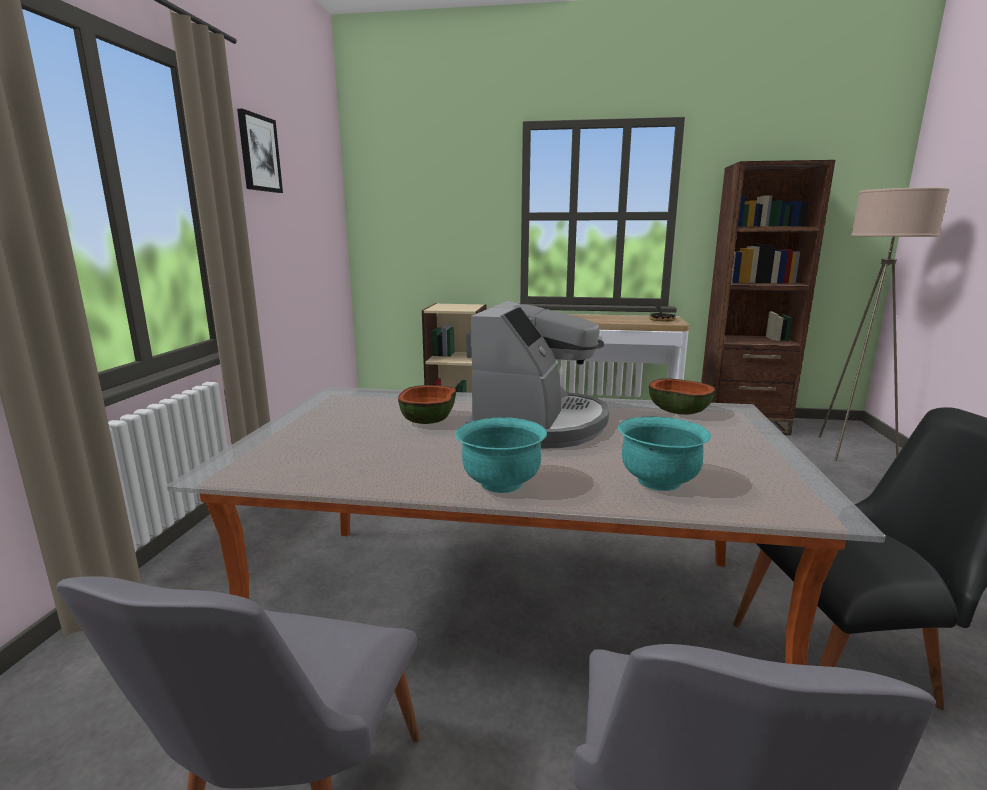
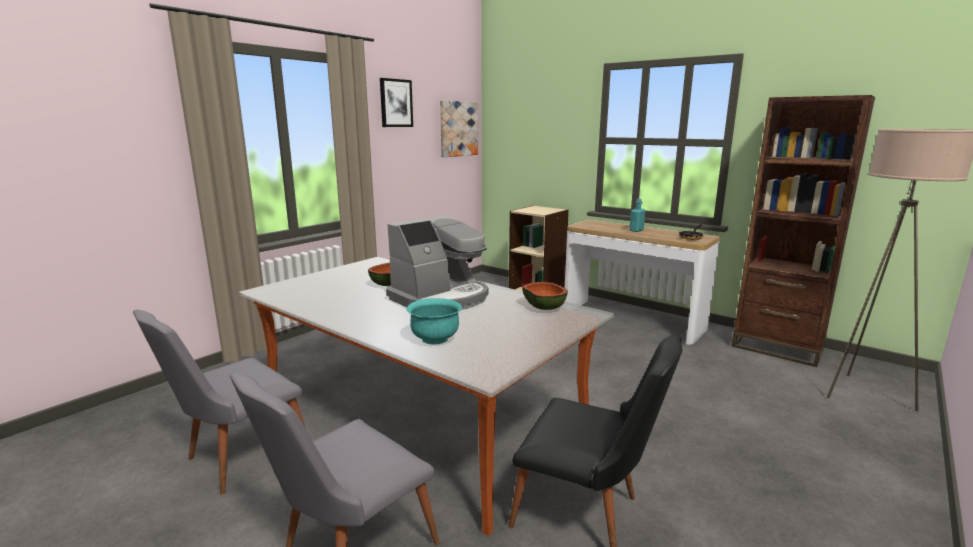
camera: 30 degrees right, 0 degrees up
turquoise bowl [455,417,547,493] -> none
none -> picture [440,100,478,157]
none -> turquoise bottle [630,199,646,232]

